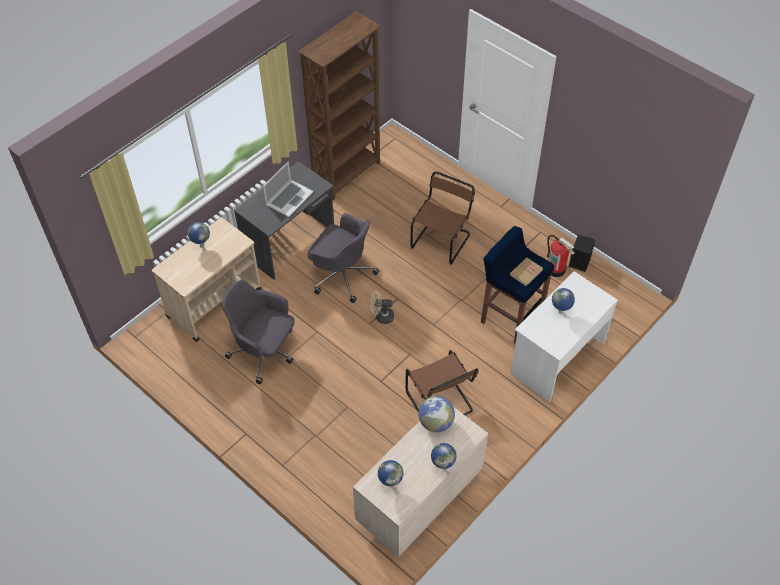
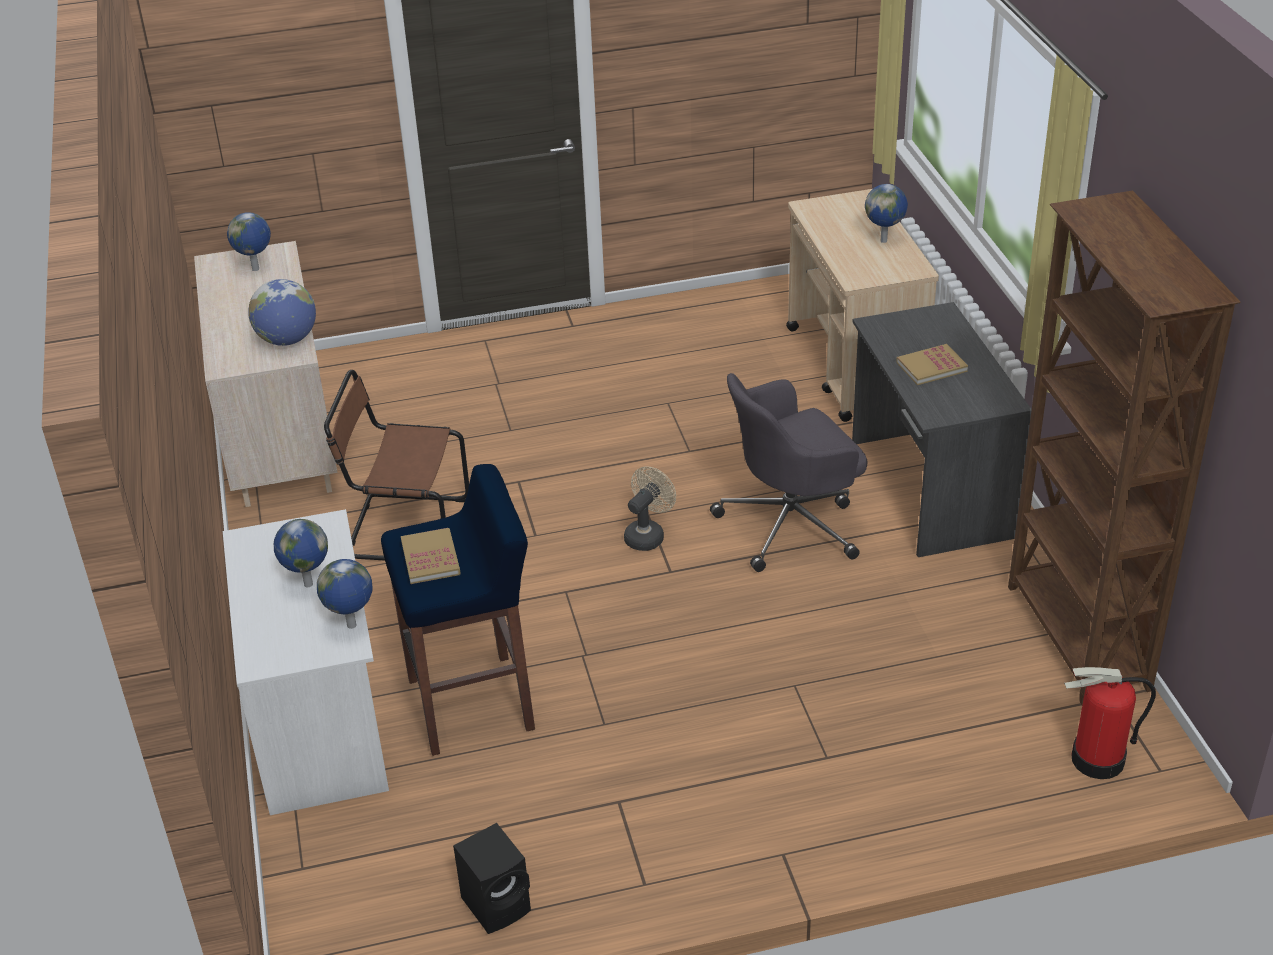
camera: 125 degrees right, 15 degrees down
grey office chair [222,280,295,384] -> none
laptop [263,161,313,217] -> book [896,344,968,385]
brown chair [410,172,475,265] -> none
globe [431,443,456,469] -> globe moved to [317,559,373,629]
fire extinguisher [547,235,575,277] -> fire extinguisher moved to [1064,667,1156,779]

